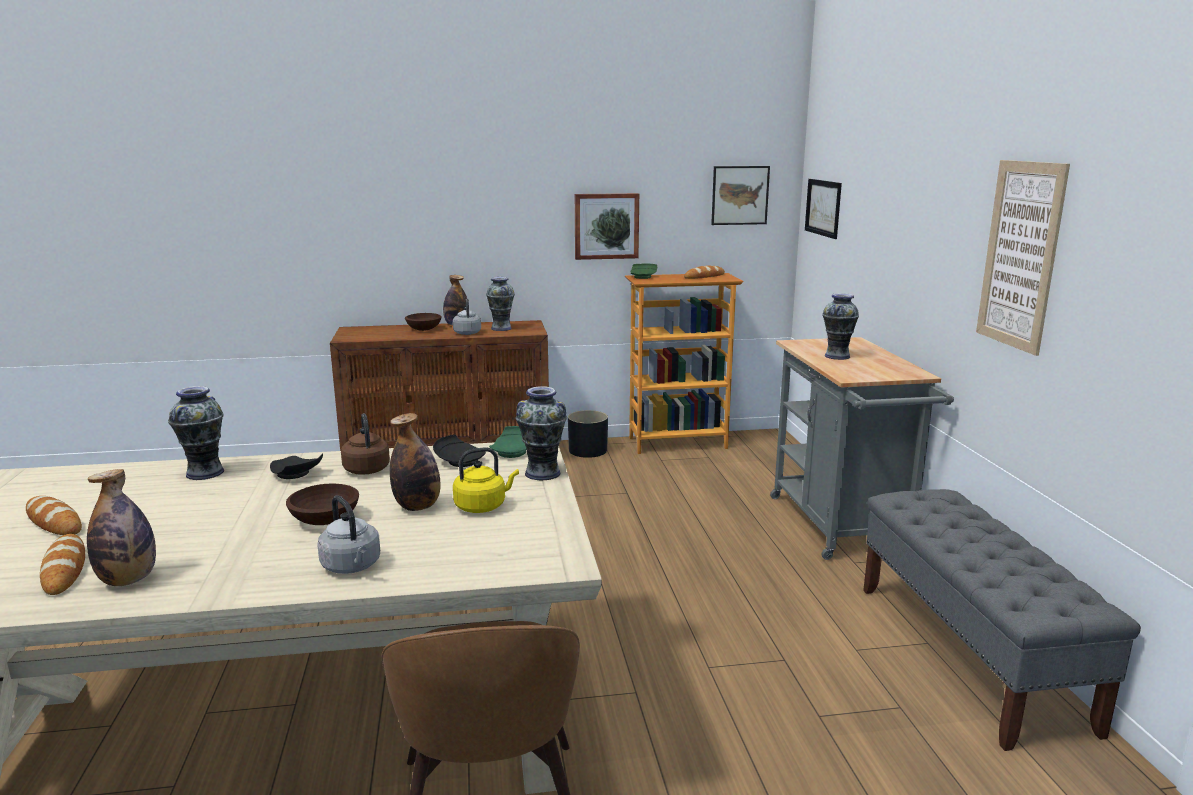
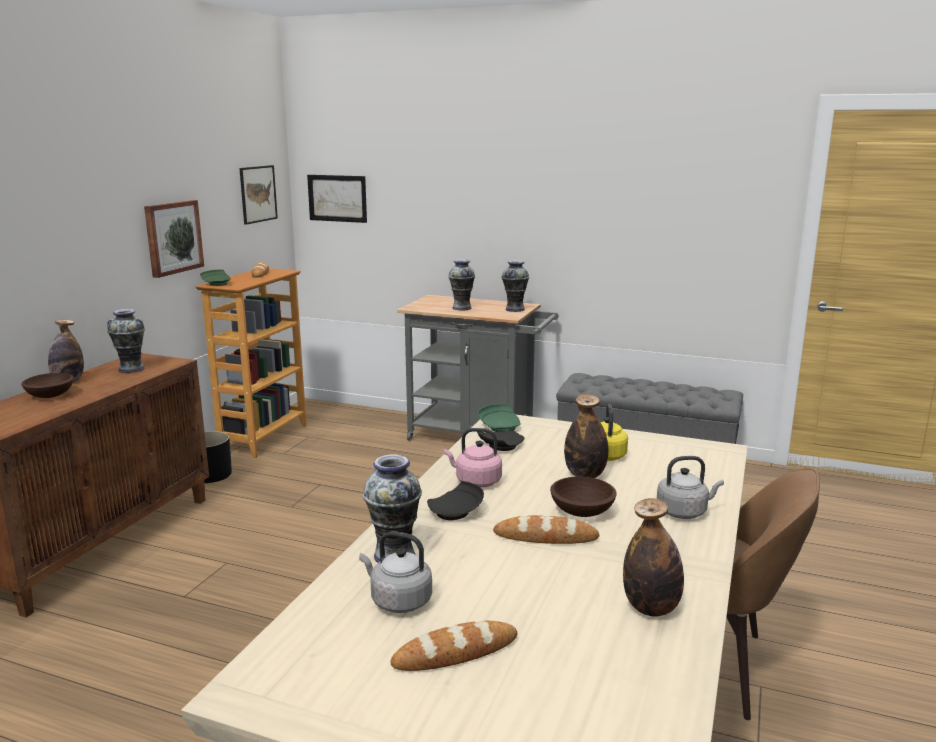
camera: 60 degrees left, 0 degrees up
bread [40,534,85,595] -> bread moved to [493,515,599,544]
brown kettle [341,413,390,475] -> pink kettle [444,428,502,488]
grey kettle [453,299,481,335] -> grey kettle moved to [359,531,432,613]
vase [516,386,567,480] -> vase moved to [502,260,529,312]
picture [976,160,1070,356] -> none

